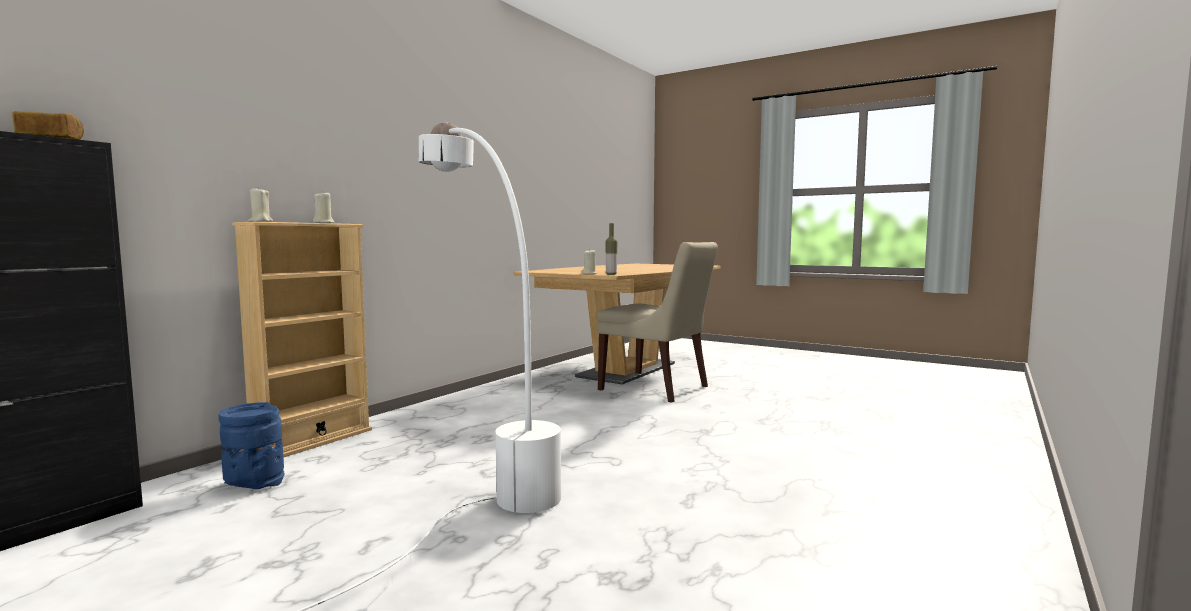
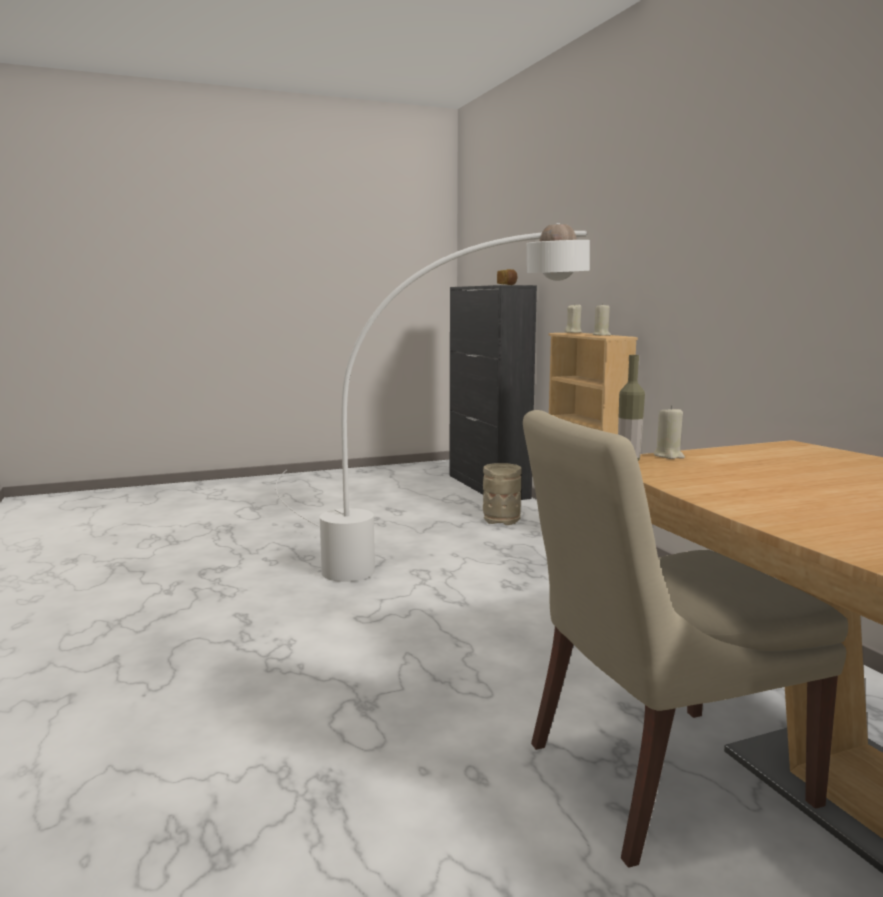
camera: 125 degrees right, 5 degrees up
blue vase [218,402,284,489] -> beige vase [483,463,522,525]

